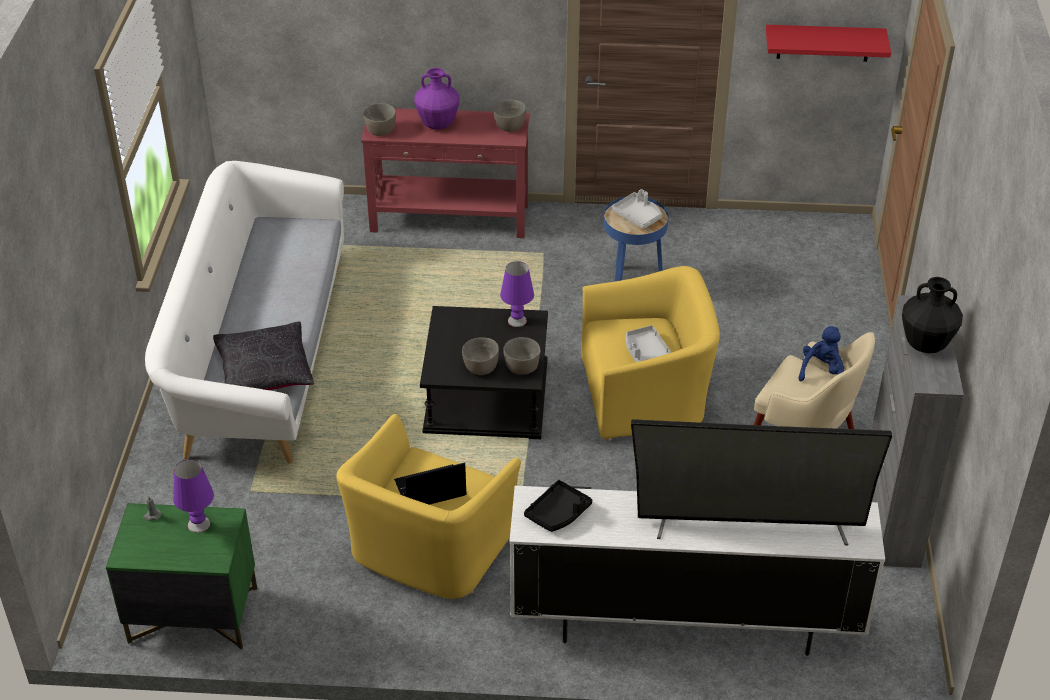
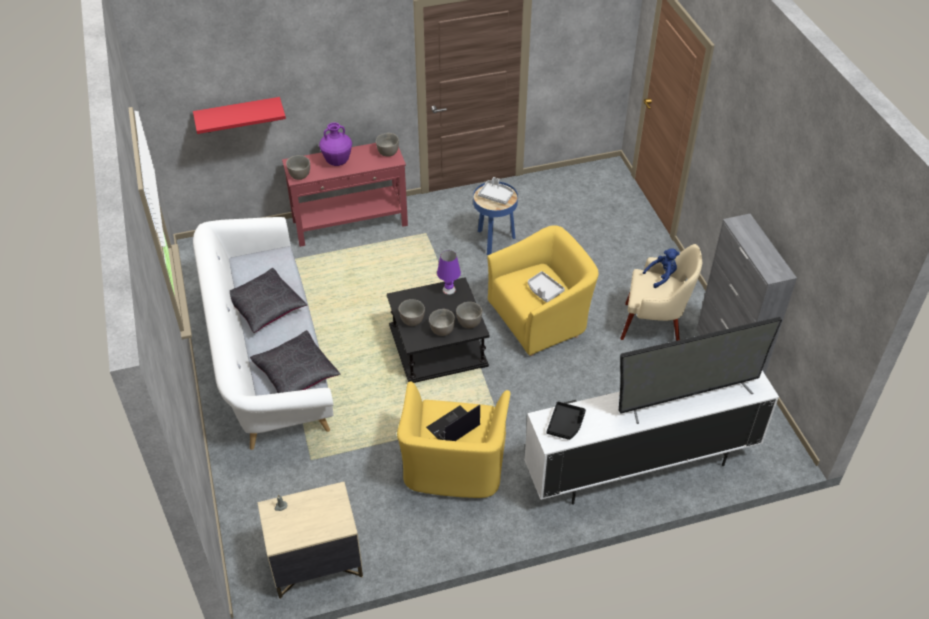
camera: 20 degrees left, 5 degrees up
green nightstand [106,503,257,650] -> beige nightstand [257,482,363,599]
purple table lamp [173,459,214,533] -> none
red shelf [766,25,891,62] -> red shelf moved to [193,97,286,134]
blue plush toy [798,326,844,381] -> blue plush toy turned 60 degrees clockwise [643,248,679,288]
black vase [902,277,963,353] -> none
none -> black pillow [230,268,307,333]
none -> grey bowl [398,299,425,326]

